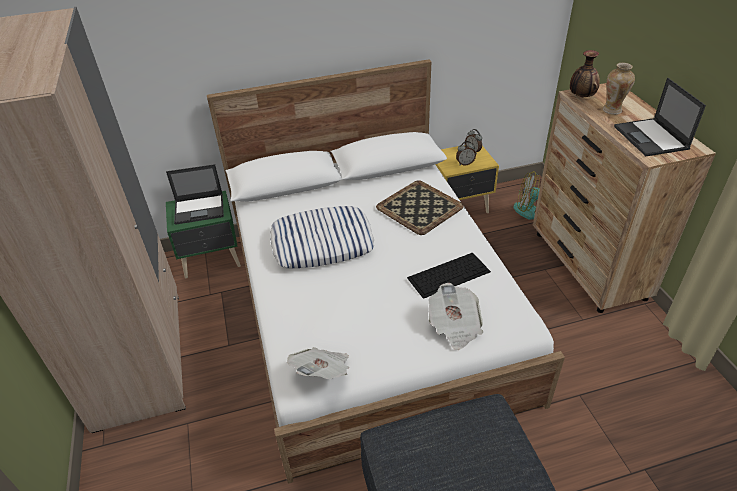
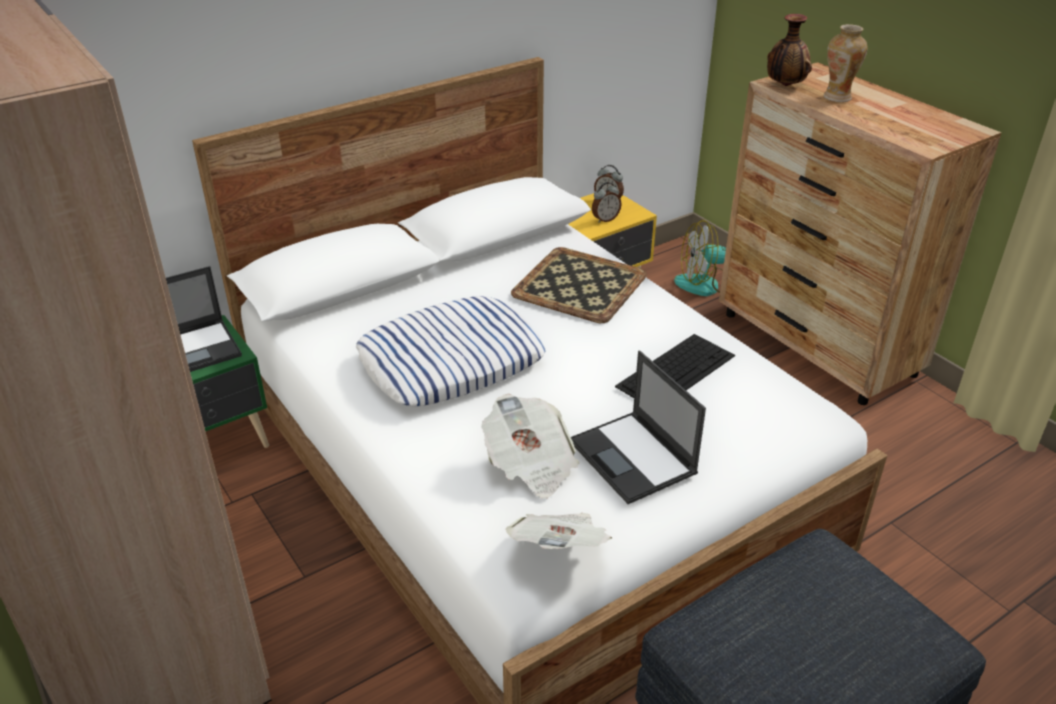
camera: 20 degrees left, 5 degrees down
newspaper [428,283,483,350] -> newspaper moved to [481,394,579,498]
laptop [614,78,706,156] -> laptop moved to [571,350,706,504]

